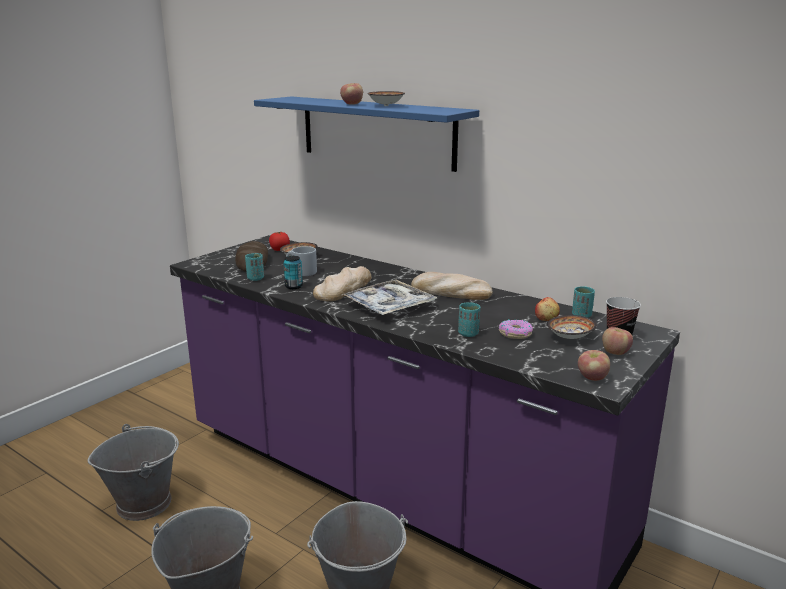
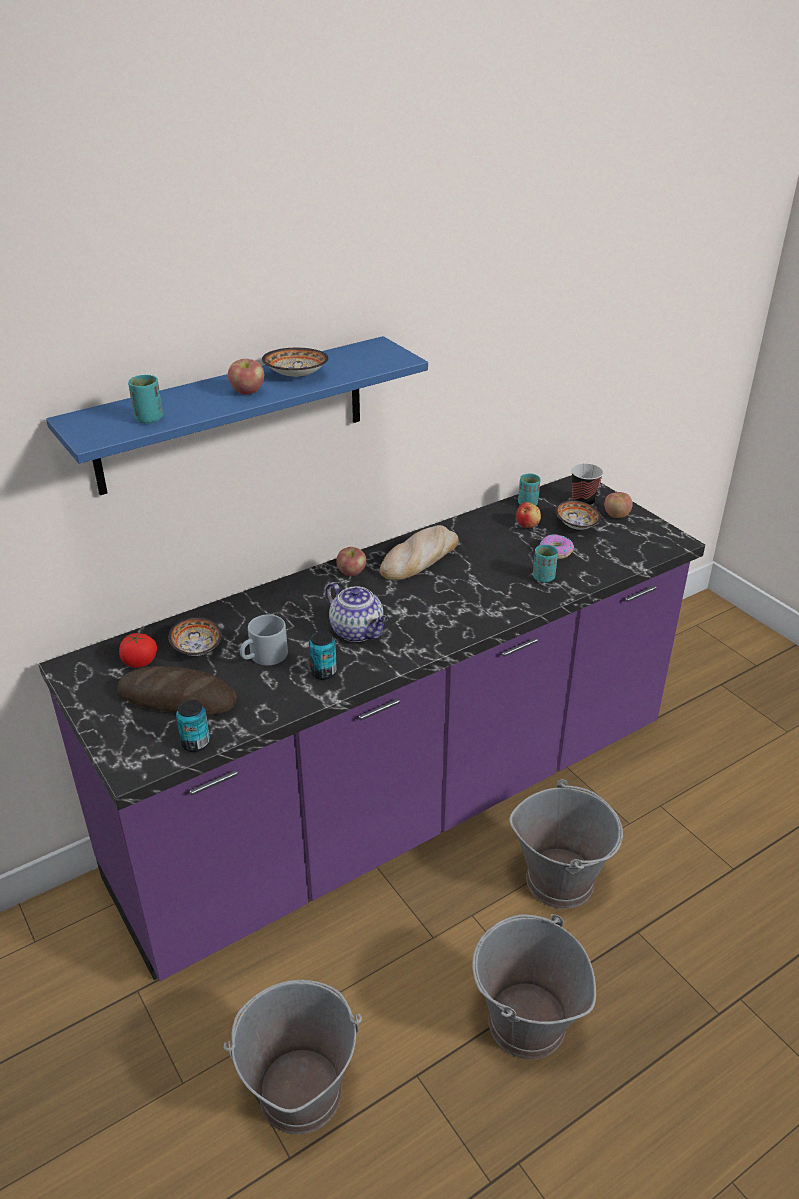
camera: 70 degrees left, 15 degrees up
turquoise cup [245,253,264,281] -> turquoise cup moved to [128,375,163,424]
bread [313,266,372,301] -> teapot [326,582,388,642]
tray [342,279,437,315] -> none
apple [578,350,610,381] -> apple moved to [336,547,367,576]
none -> can [176,700,210,752]

